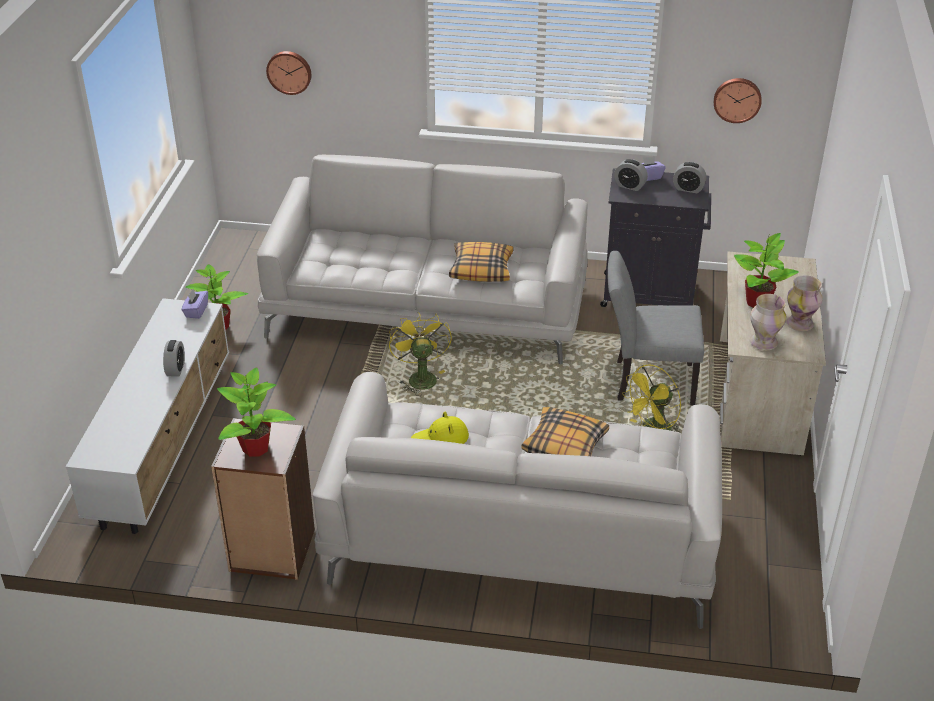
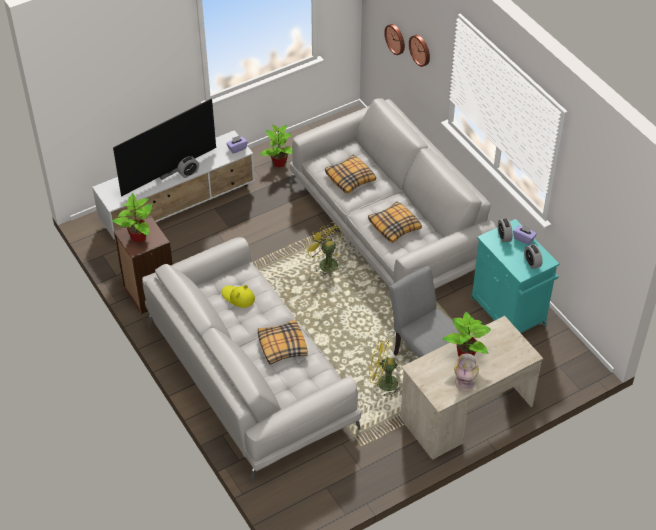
camera: 50 degrees right, 10 degrees up
yellow fan [389,312,452,396] -> yellow fan turned 75 degrees counterclockwise [304,222,343,277]
black cabinet [600,168,711,307] -> turquoise cabinet [471,219,559,333]
wall clock [714,78,762,123] -> wall clock moved to [409,35,430,67]
vase [750,294,786,350] -> none
none -> television [113,98,216,196]
none -> pillow [325,155,376,194]

